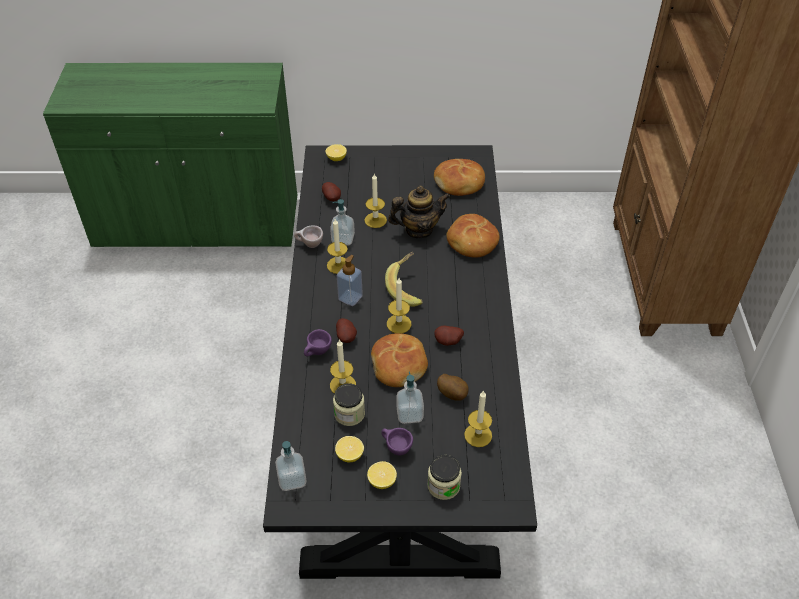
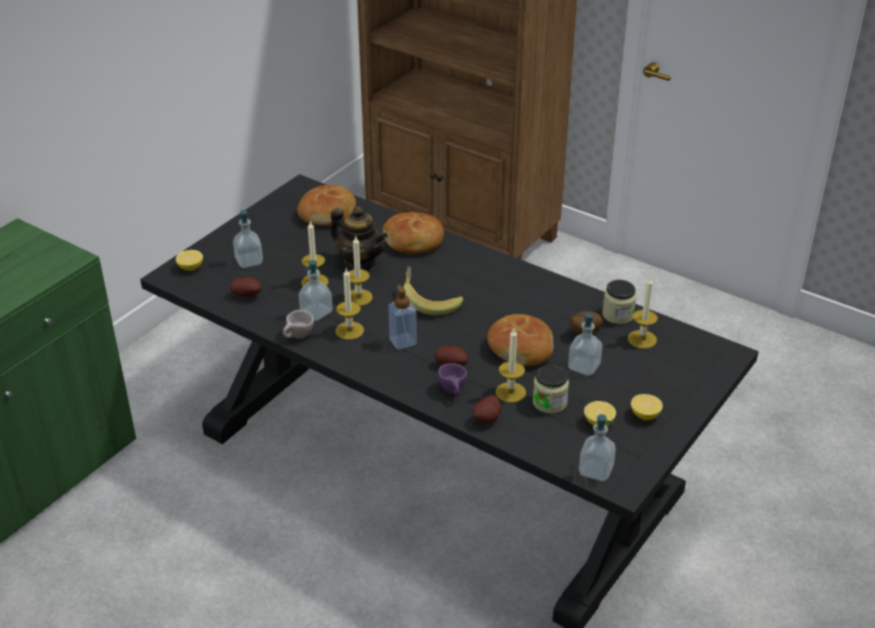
camera: 55 degrees left, 10 degrees down
purple cup [381,428,413,455] -> none
candle [387,278,411,333] -> candle moved to [349,237,373,306]
teapot [388,185,450,239] -> teapot turned 105 degrees clockwise [330,206,388,271]
jar [427,455,462,500] -> jar moved to [602,280,637,324]
potato [434,326,464,346] -> potato moved to [473,395,502,424]
none -> soap dispenser [233,210,263,268]

